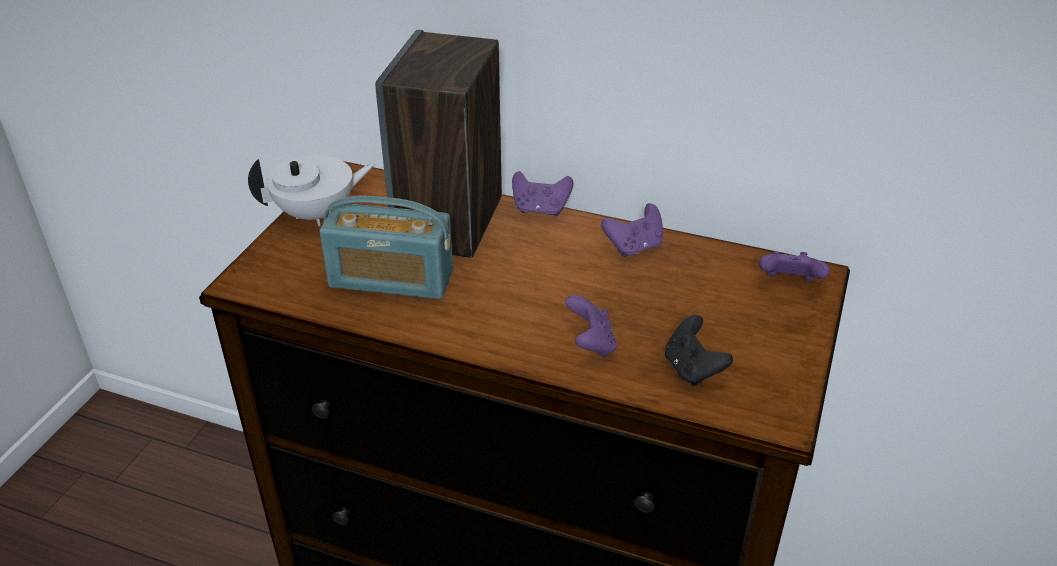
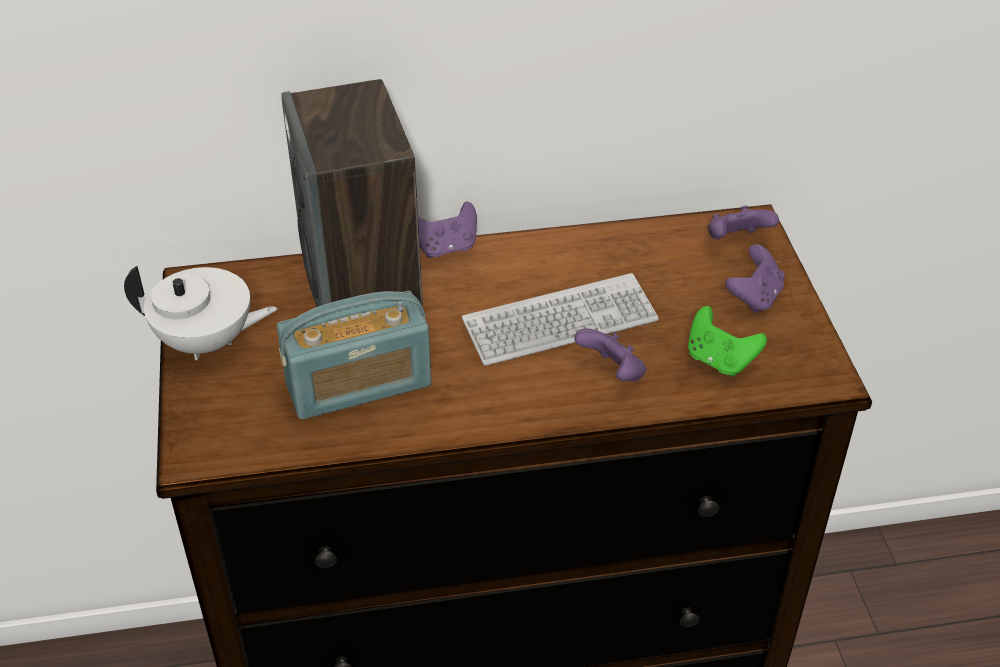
camera: 30 degrees left, 5 degrees up
white teapot [248,155,374,226] -> white teapot turned 60 degrees clockwise [124,266,277,360]
purple game controller [601,203,663,257] -> purple game controller moved to [725,244,785,313]
black game controller [665,315,733,386] -> green game controller [688,306,767,377]
none -> keyboard [462,273,659,366]

